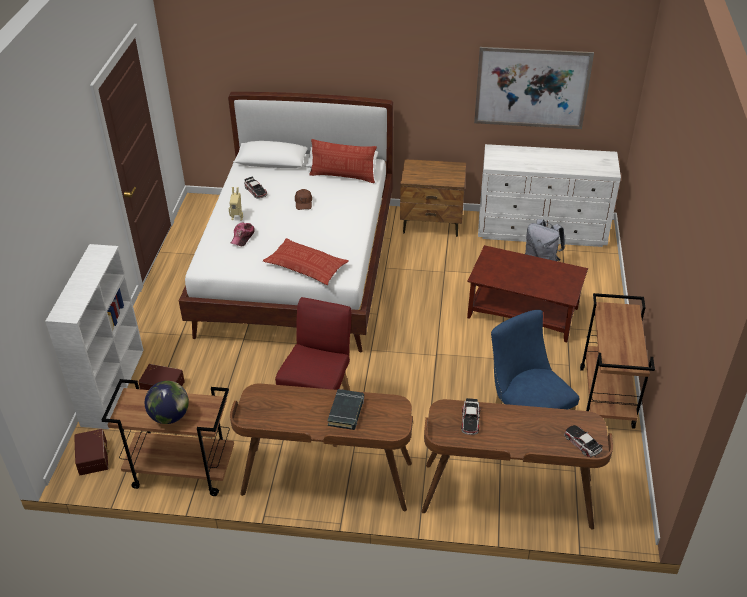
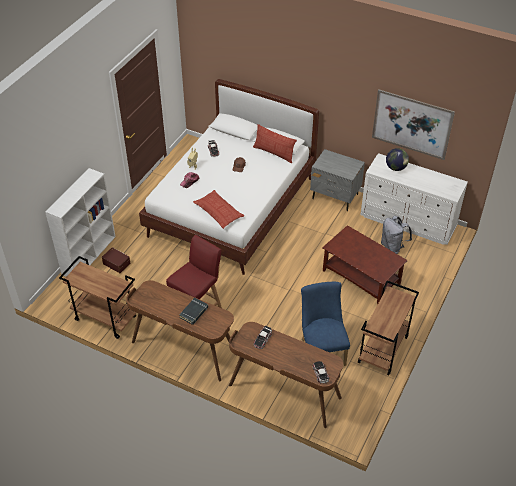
camera: 20 degrees right, 5 degrees up
brown storage box [74,429,109,475] -> none
globe [145,381,189,424] -> globe moved to [386,148,409,171]
brown nightstand [400,159,466,237] -> grey nightstand [310,149,365,211]

